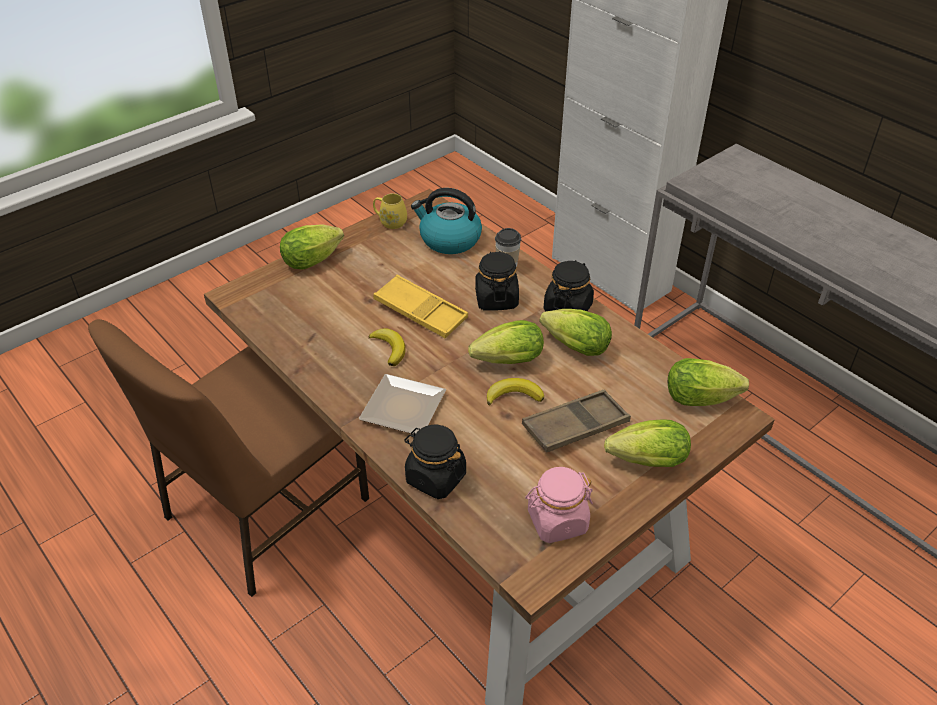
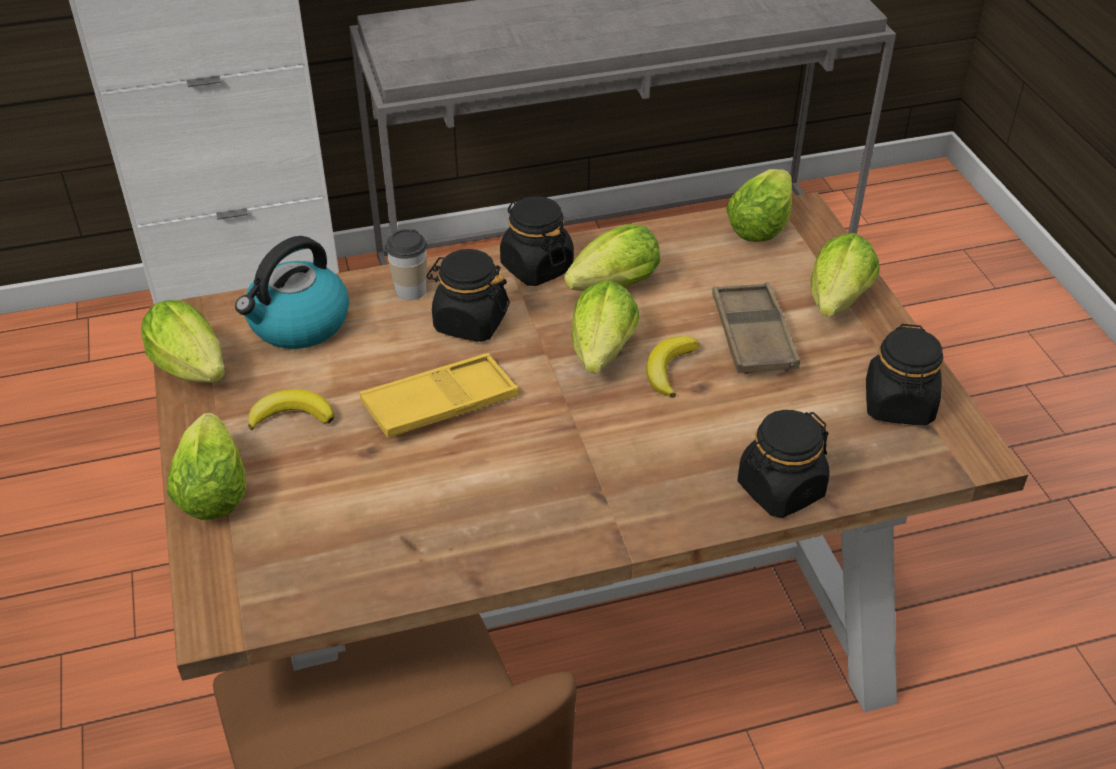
camera: 65 degrees left, 0 degrees up
plate [359,374,446,434] -> none
banana [369,328,405,366] -> banana moved to [248,389,335,430]
yellow mug [373,193,407,229] -> lettuce [141,300,225,383]
pink jar [525,467,593,543] -> black jar [866,324,944,425]

